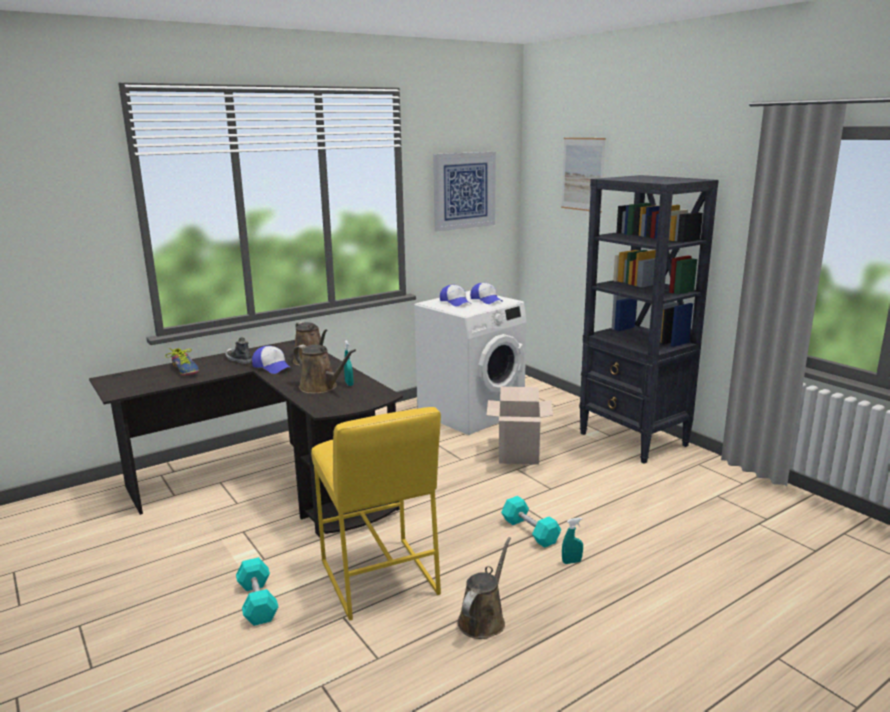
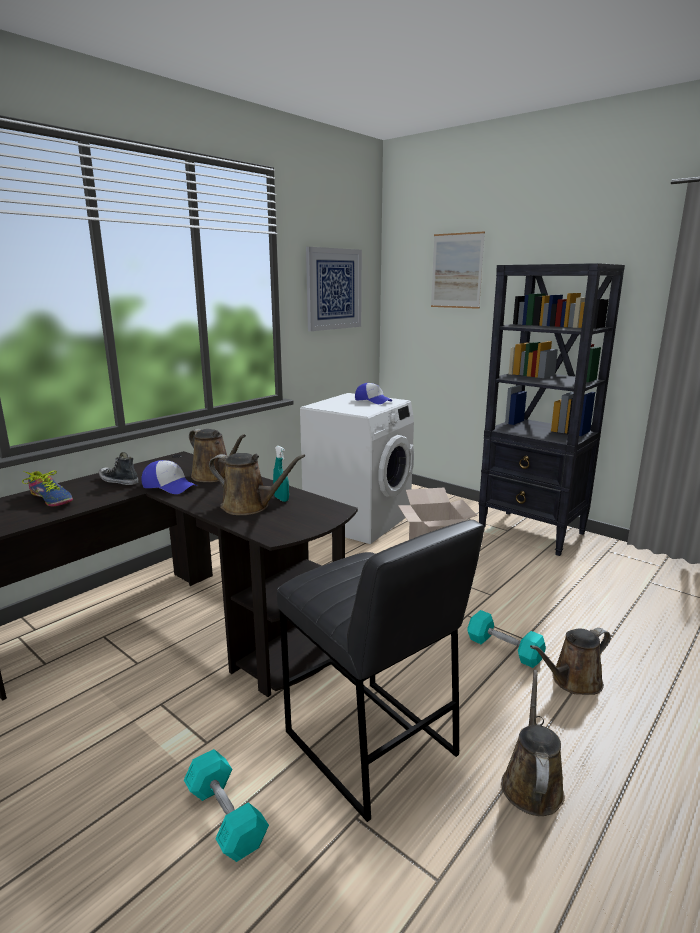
camera: 15 degrees left, 0 degrees up
yellow stool [311,407,441,621] -> grey stool [277,520,485,822]
cap [440,285,471,307] -> none
turquoise spray bottle [562,518,583,564] -> brown watering can [530,628,611,695]

